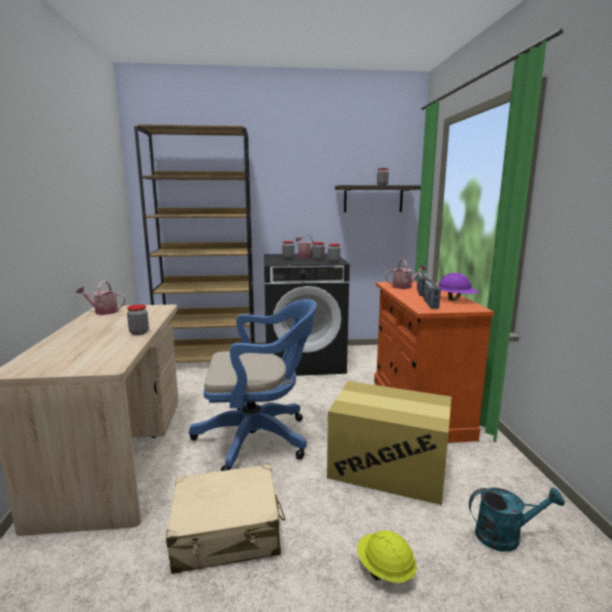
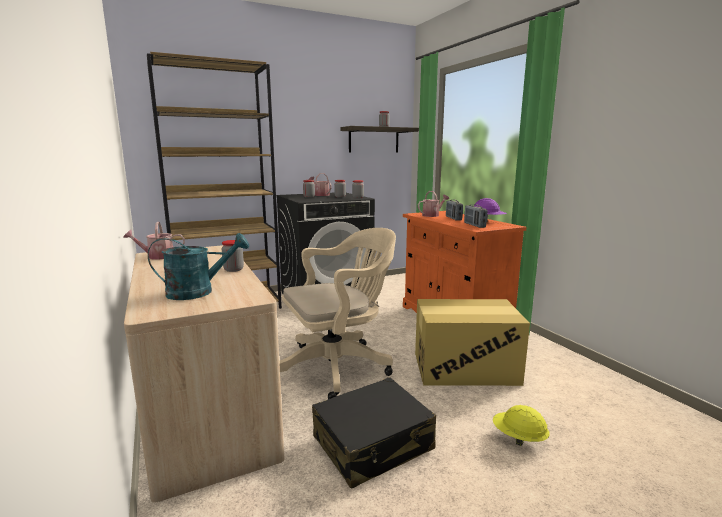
camera: 20 degrees left, 0 degrees up
beige suitcase [166,464,285,574] -> black suitcase [312,377,436,489]
blue office chair [189,299,317,471] -> beige office chair [279,228,396,399]
turquoise watering can [469,487,565,552] -> turquoise watering can moved to [148,233,249,300]

